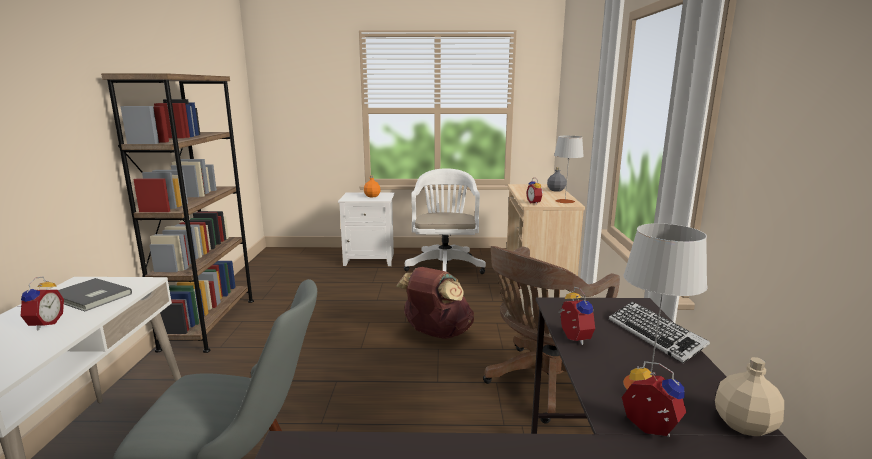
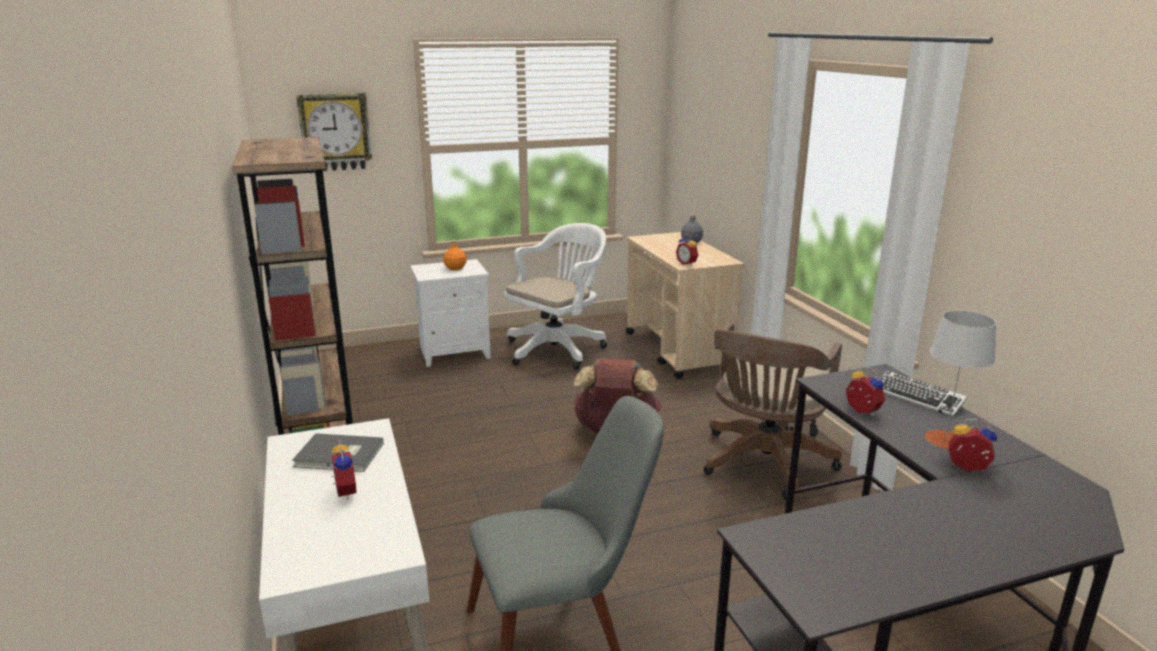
camera: 20 degrees left, 5 degrees up
white office chair [404,168,486,274] -> white office chair turned 60 degrees clockwise [504,223,607,370]
grey table lamp [554,136,584,204] -> none
beige bottle [715,357,784,436] -> none
none -> wall clock [296,93,372,171]

